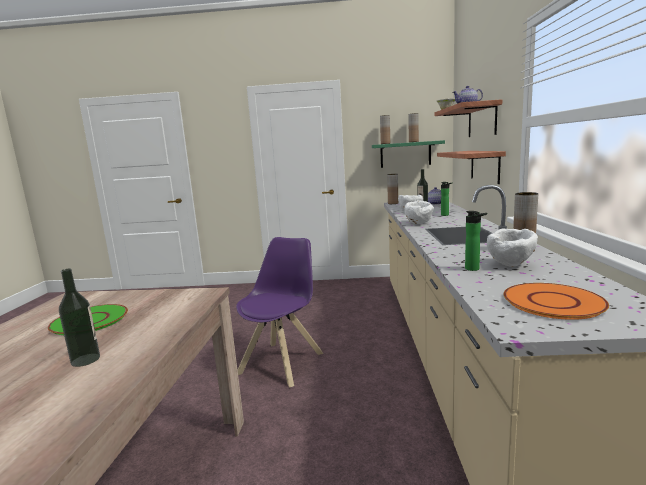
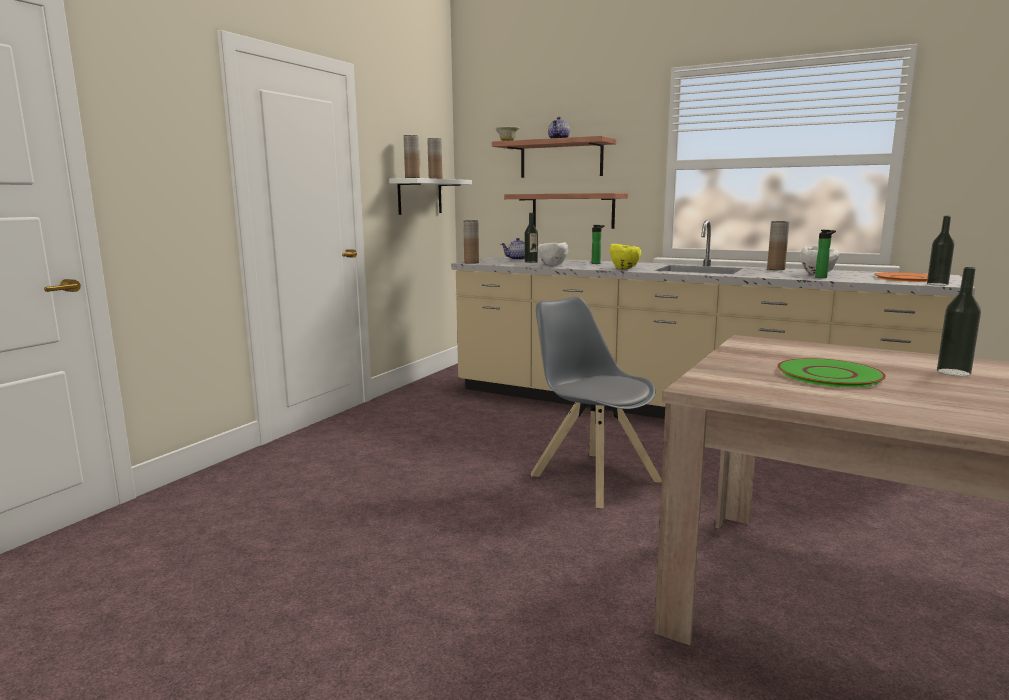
camera: 65 degrees left, 0 degrees up
purple chair [236,237,323,388] -> grey chair [531,296,662,508]
green shelf [372,140,445,168] -> white shelf [389,178,472,215]
white bowl [404,201,434,224] -> yellow bowl [610,244,641,270]
none -> bottle [927,216,955,286]

